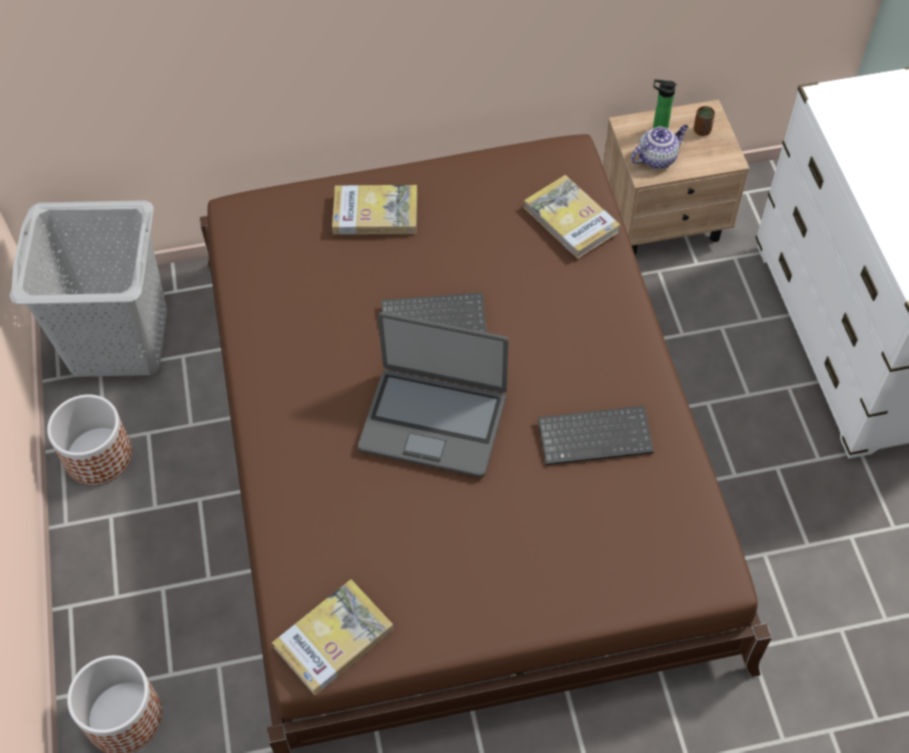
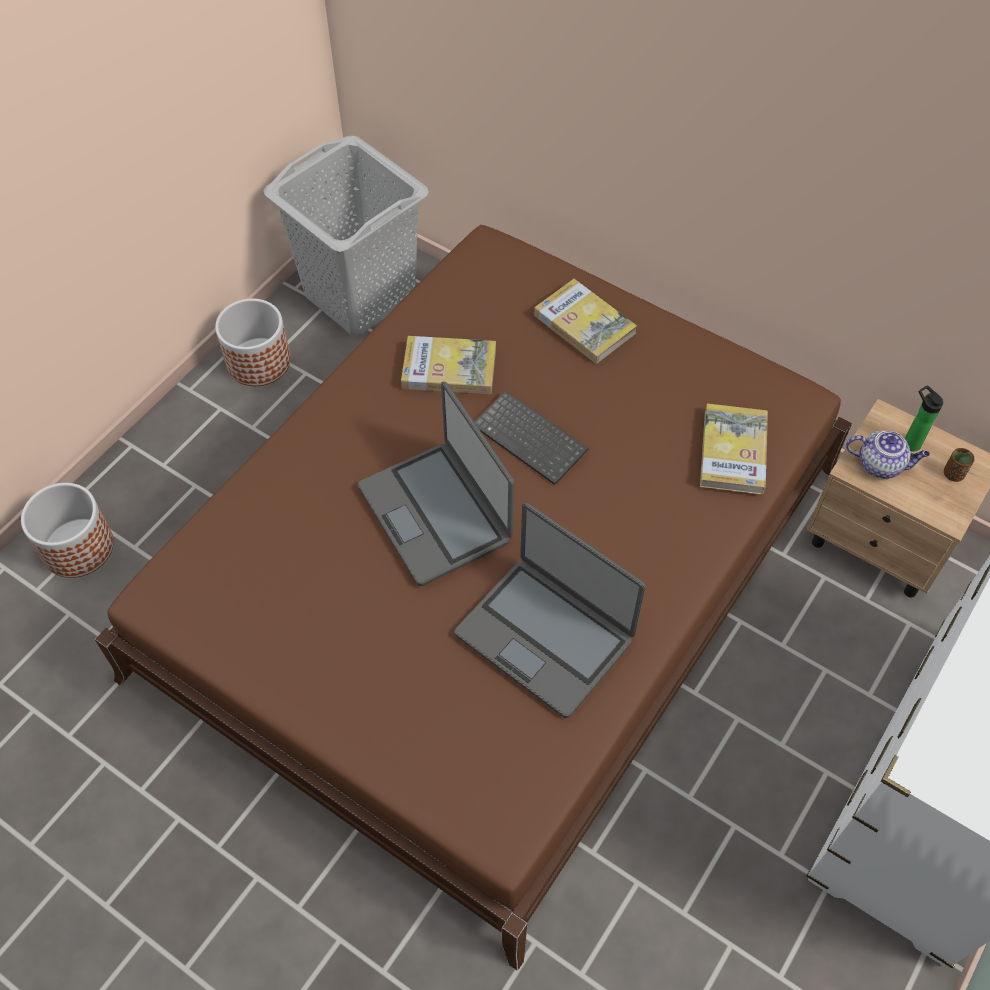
camera: 45 degrees right, 0 degrees up
book [272,579,394,695] -> book moved to [401,336,496,394]
keyboard [538,406,654,465] -> laptop [455,503,646,718]

